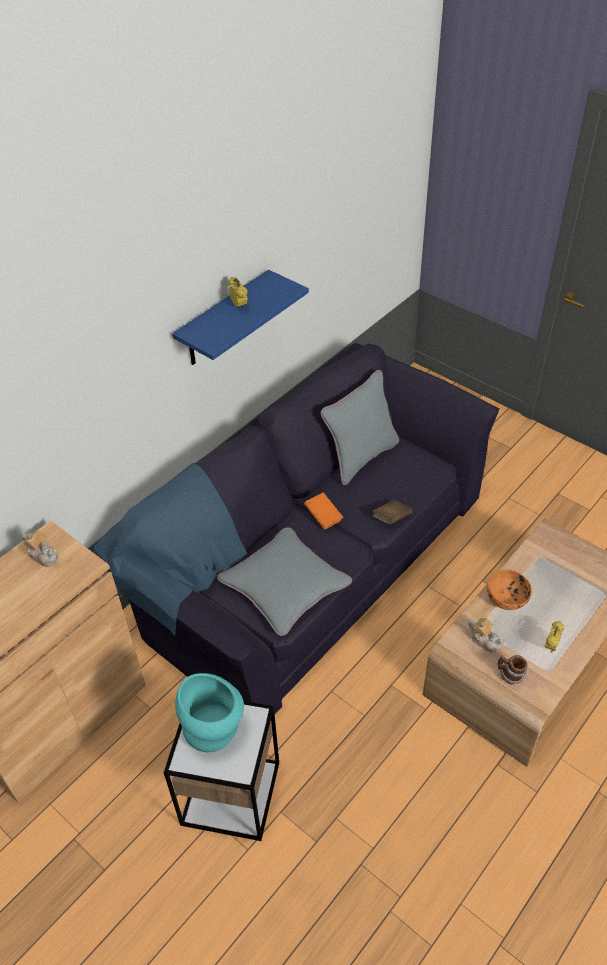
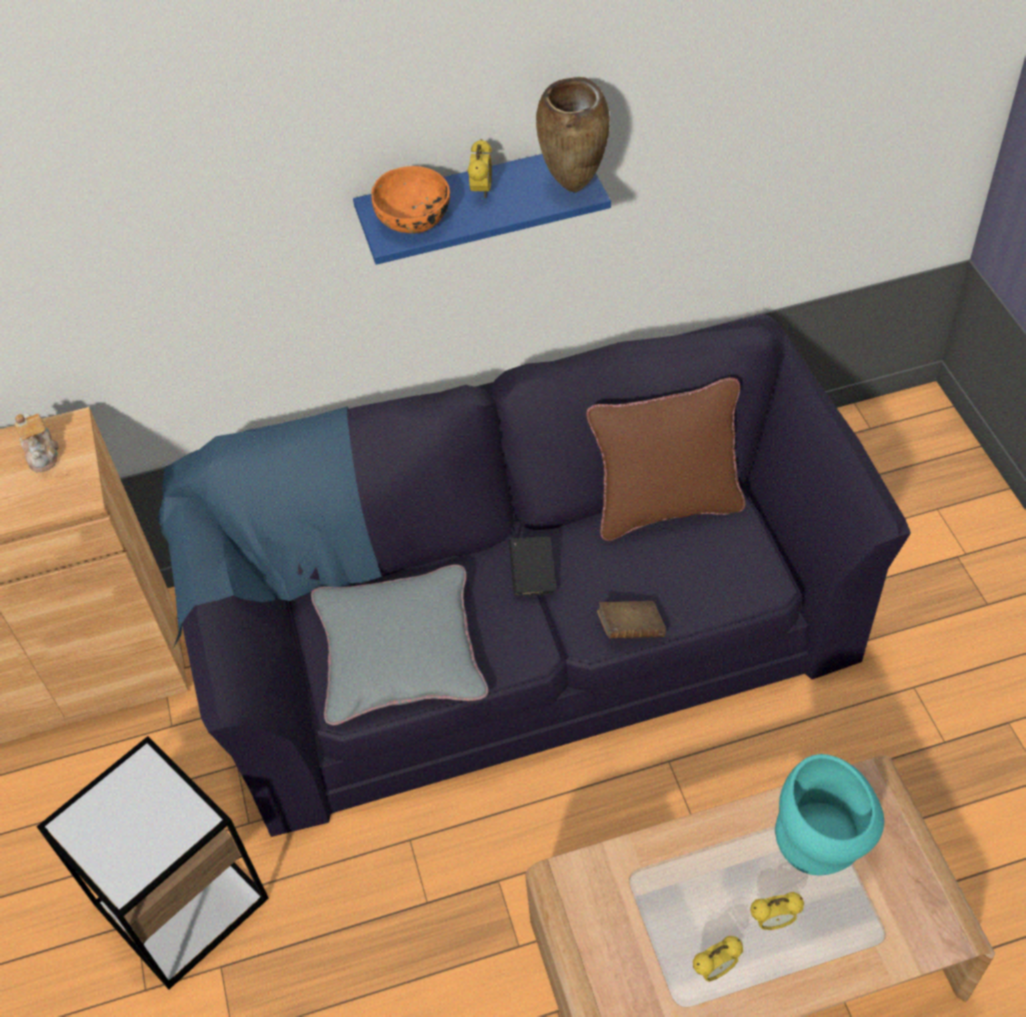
camera: 35 degrees right, 5 degrees up
turquoise vase [175,673,244,752] -> turquoise vase moved to [775,754,884,875]
orange book [304,492,343,529] -> black book [509,537,556,596]
grey pillow [320,370,399,485] -> brown pillow [586,377,746,541]
teapot [468,618,504,652] -> none
orange bowl [487,569,532,610] -> orange bowl moved to [371,166,450,233]
mug [498,655,527,684] -> none
none -> brown vase [536,77,610,193]
none -> alarm clock [750,892,804,930]

